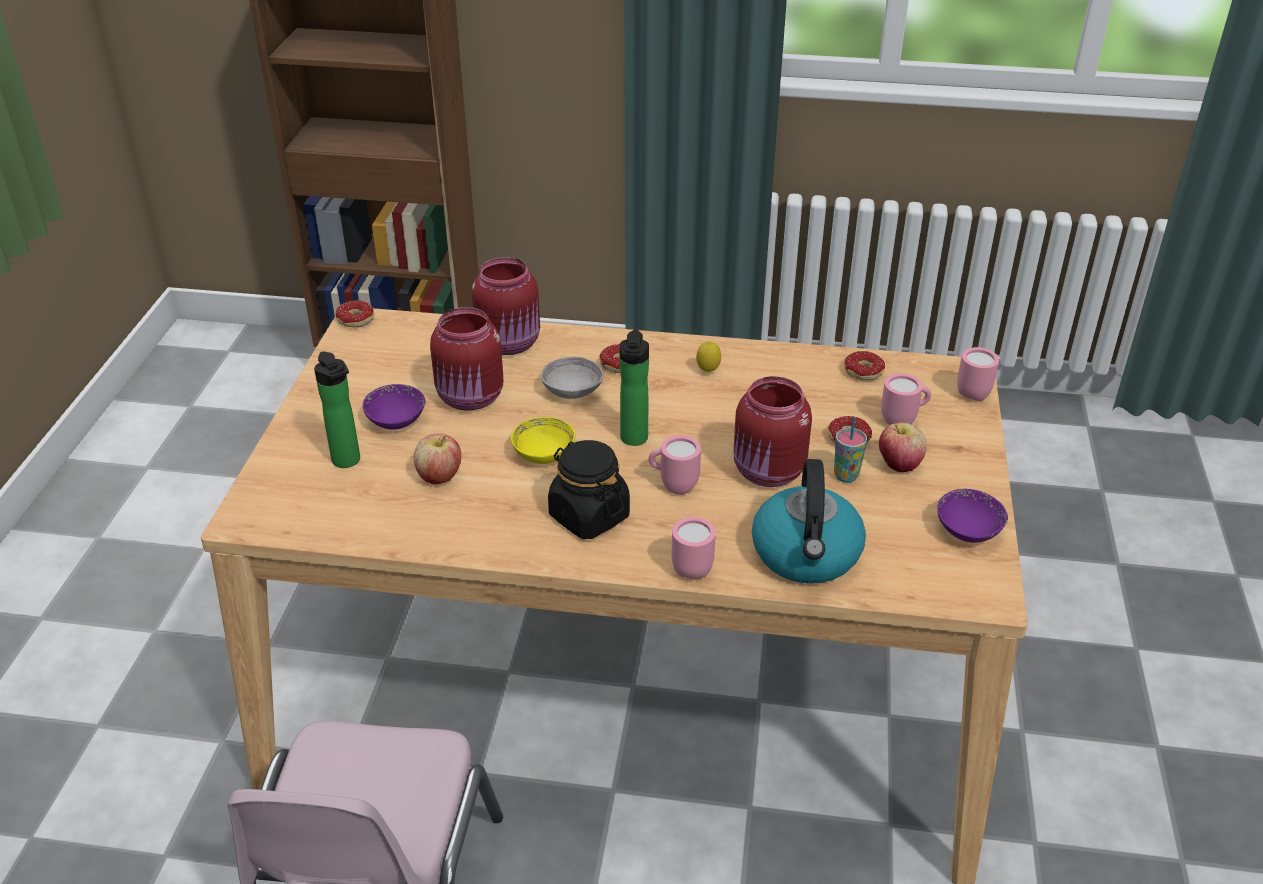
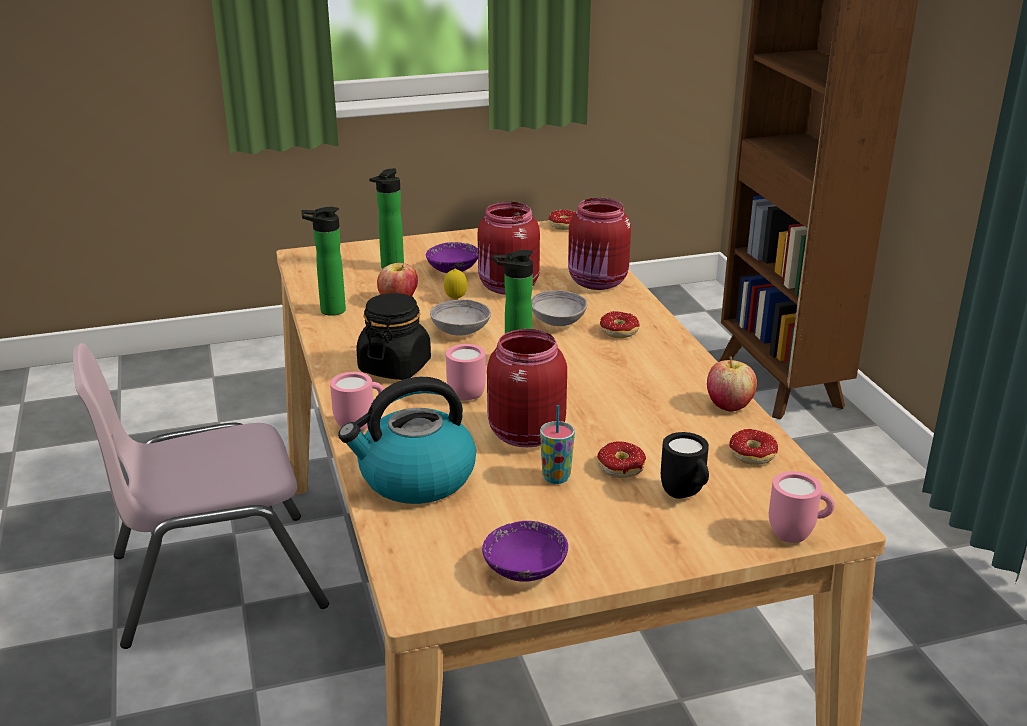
camera: 65 degrees right, 10 degrees down
yellow bowl [511,417,576,464] -> grey bowl [430,299,491,336]
lemon [696,341,721,372] -> lemon moved to [444,269,467,300]
apple [879,422,927,473] -> apple moved to [707,357,757,412]
pink mug [881,373,931,425] -> black mug [661,432,709,499]
none -> bottle [301,207,346,316]

